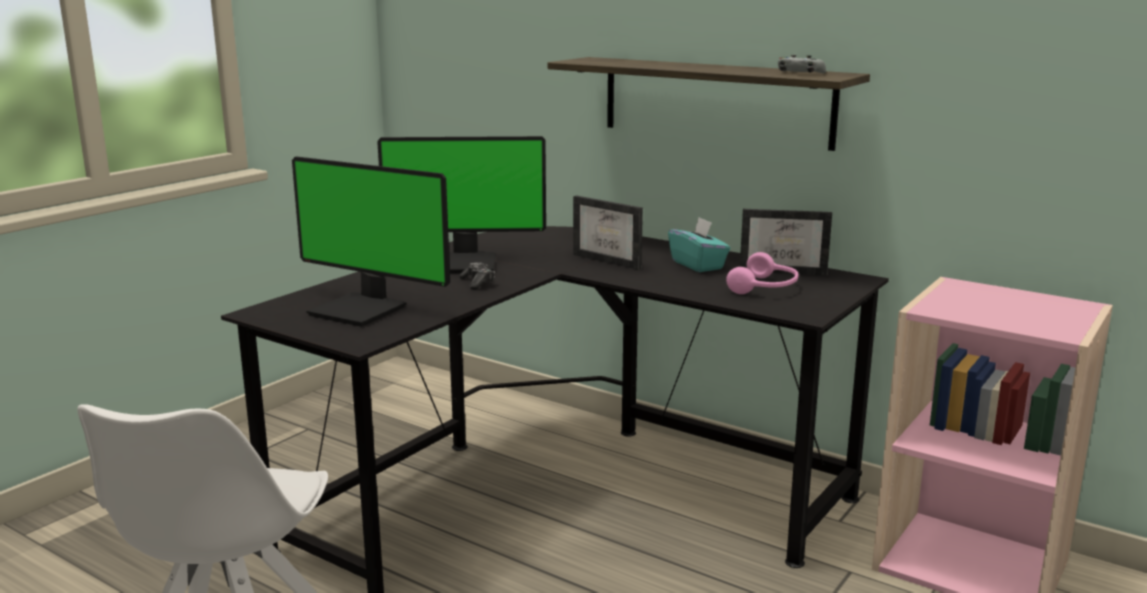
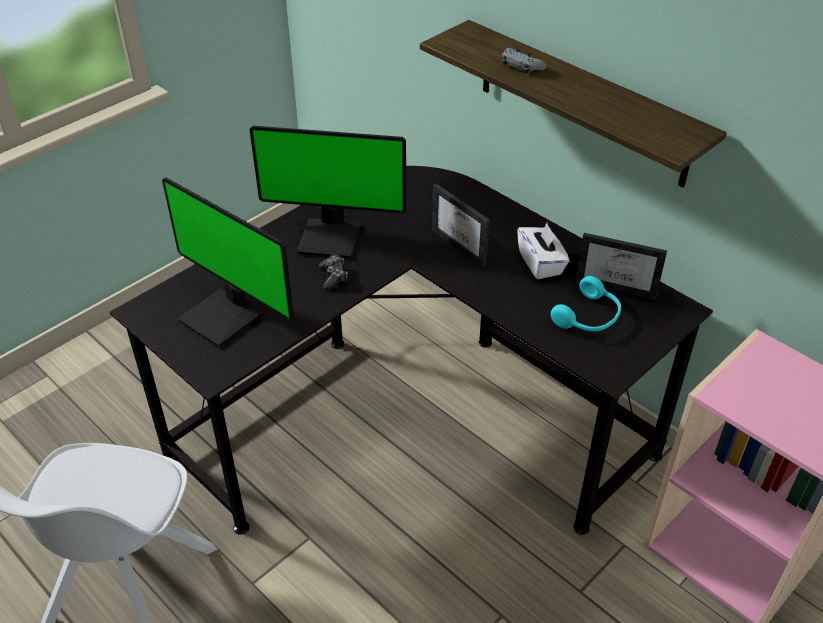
camera: 10 degrees right, 25 degrees up
turquoise tissue box [668,217,730,272] -> white tissue box [517,223,570,279]
pink headphones [726,252,799,294] -> turquoise headphones [551,276,621,331]
grey game controller [778,55,826,73] -> grey game controller moved to [502,48,546,74]

